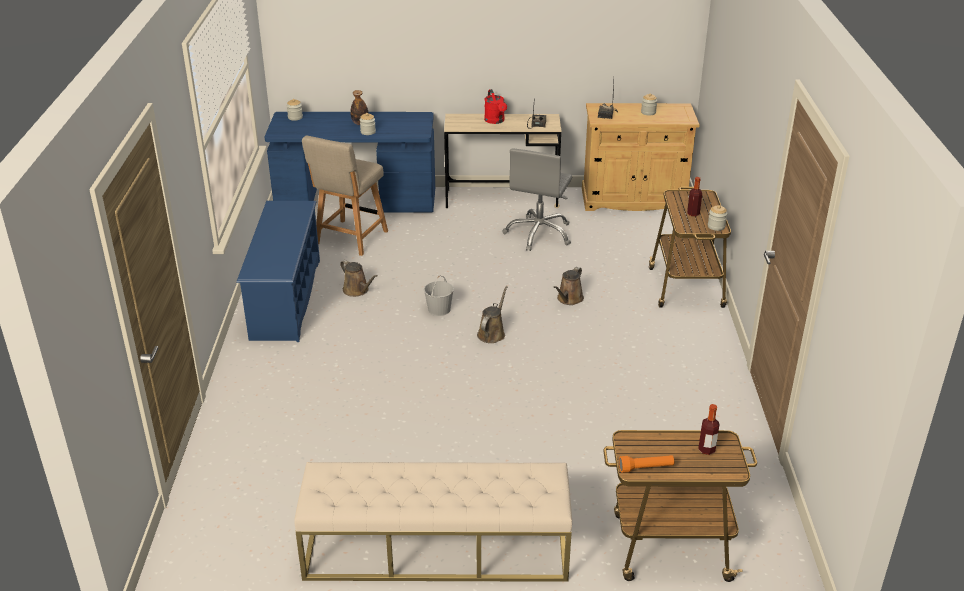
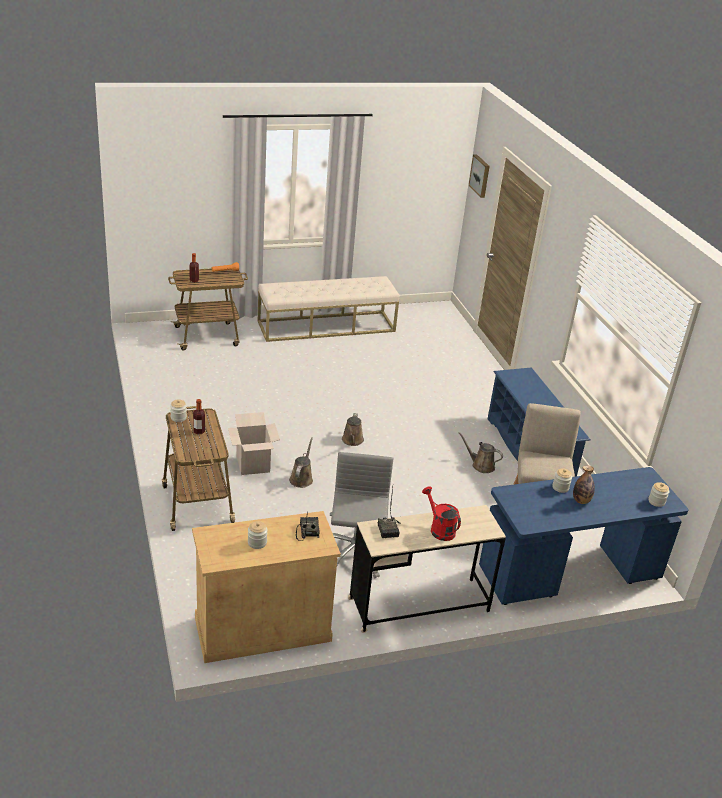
camera: 160 degrees right, 0 degrees up
white bucket [424,275,454,316] -> none
none -> cardboard box [228,412,280,475]
none -> picture [469,155,490,198]

